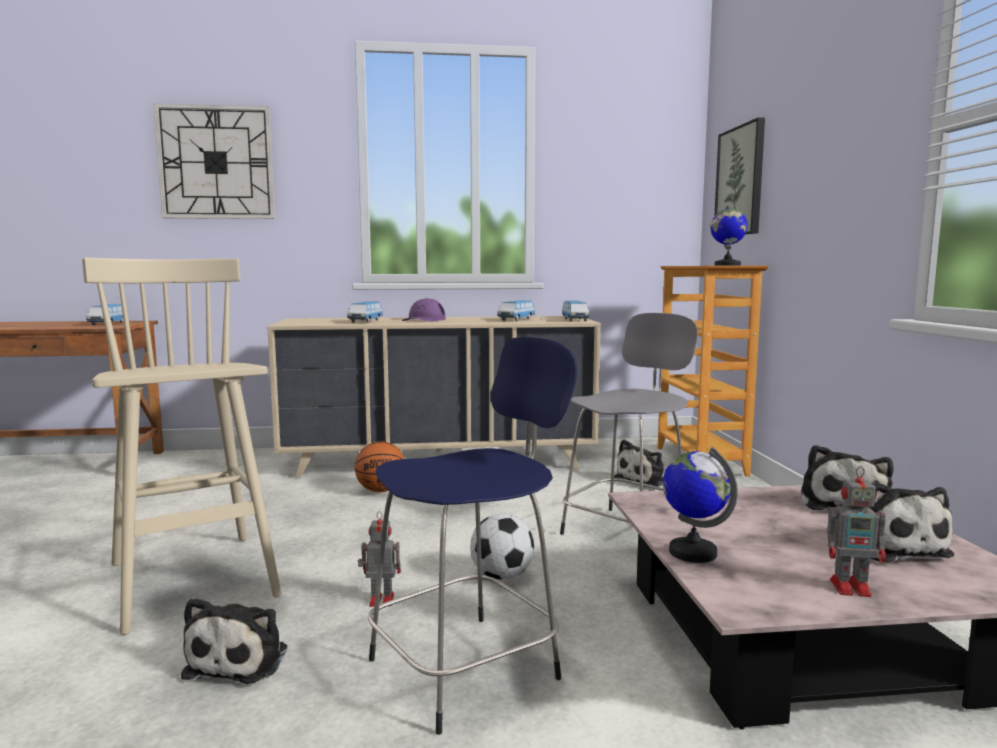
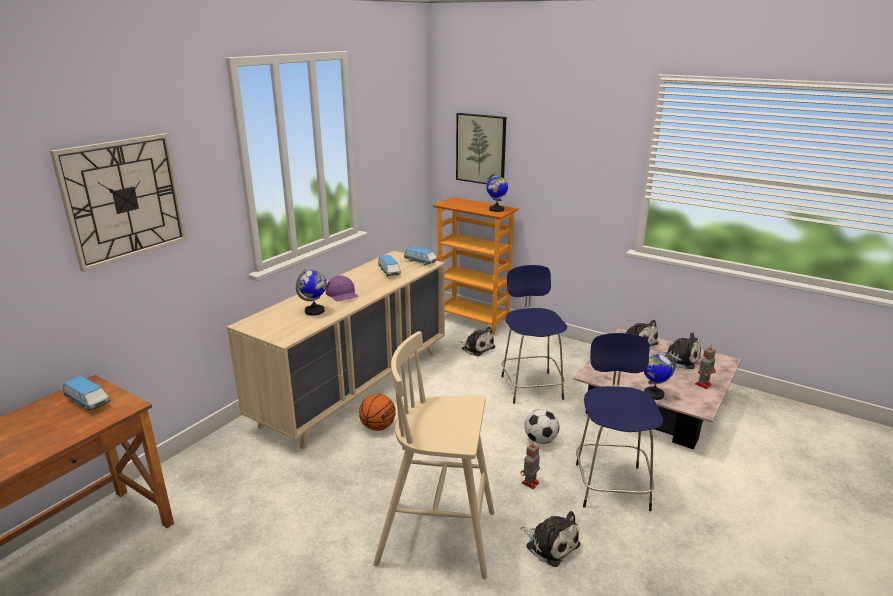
camera: 50 degrees left, 15 degrees up
toy car [347,302,383,323] -> globe [296,269,327,316]
grey stool [560,313,698,535] -> blue stool [501,265,567,404]
plush toy [614,439,664,487] -> plush toy turned 45 degrees counterclockwise [459,326,495,356]

